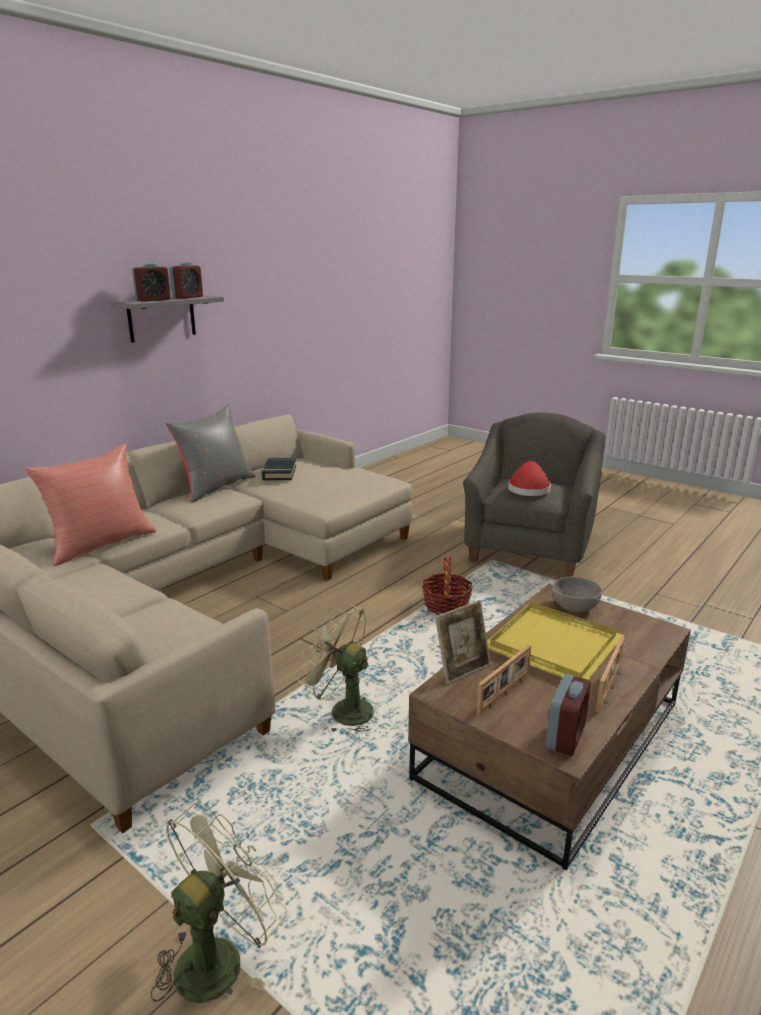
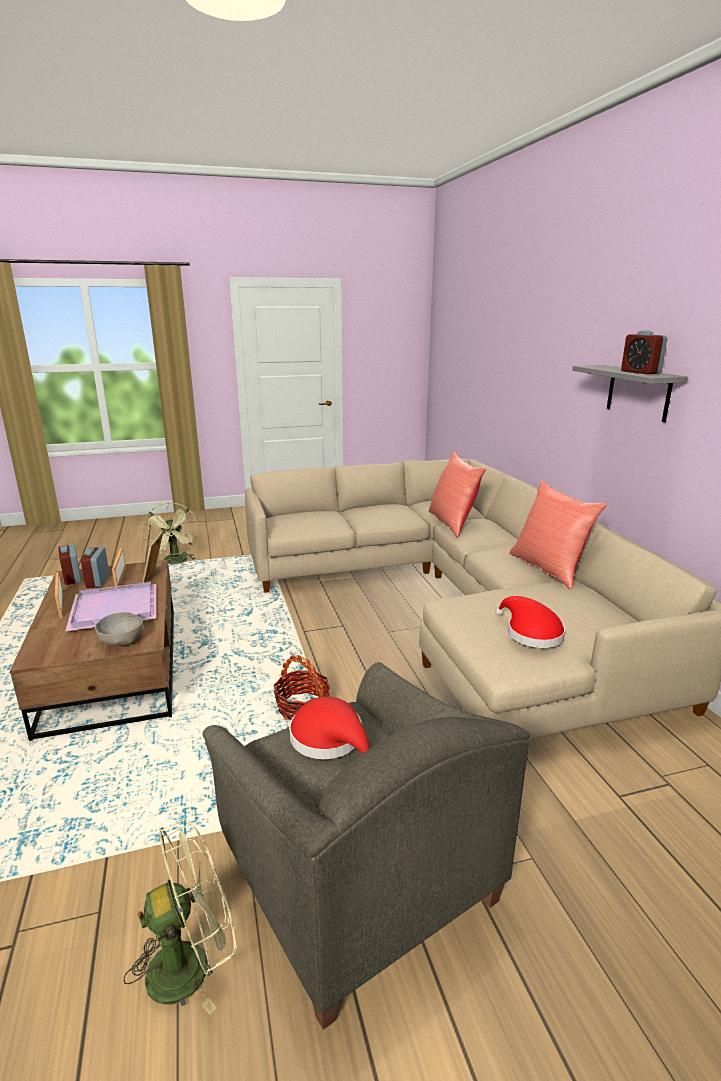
camera: 125 degrees right, 0 degrees up
alarm clock [132,263,171,302] -> alarm clock moved to [81,547,109,588]
grey pillow [166,404,255,503] -> red pillow [510,480,606,589]
black book [261,458,296,480] -> none
green fan [298,602,374,735] -> green fan moved to [124,819,237,1014]
yellow tray [487,602,624,680] -> purple tray [65,582,156,632]
none -> red hat [495,596,565,648]

